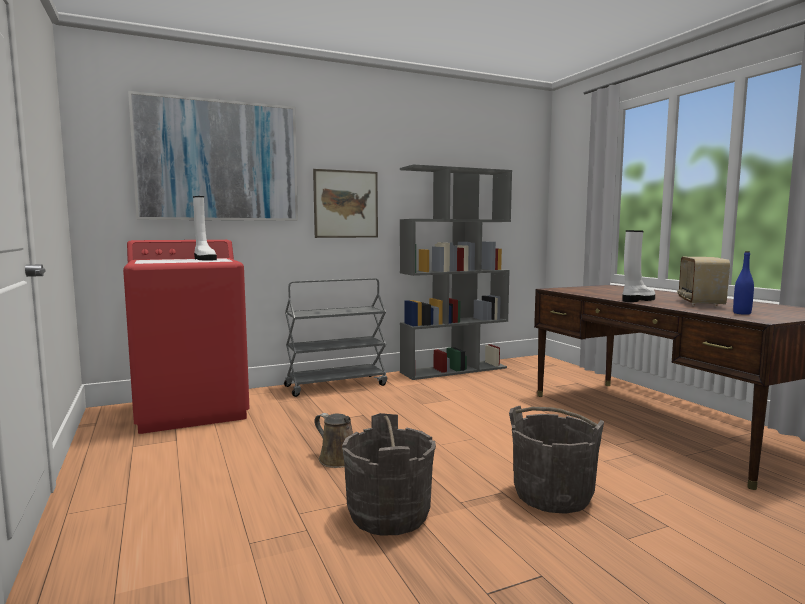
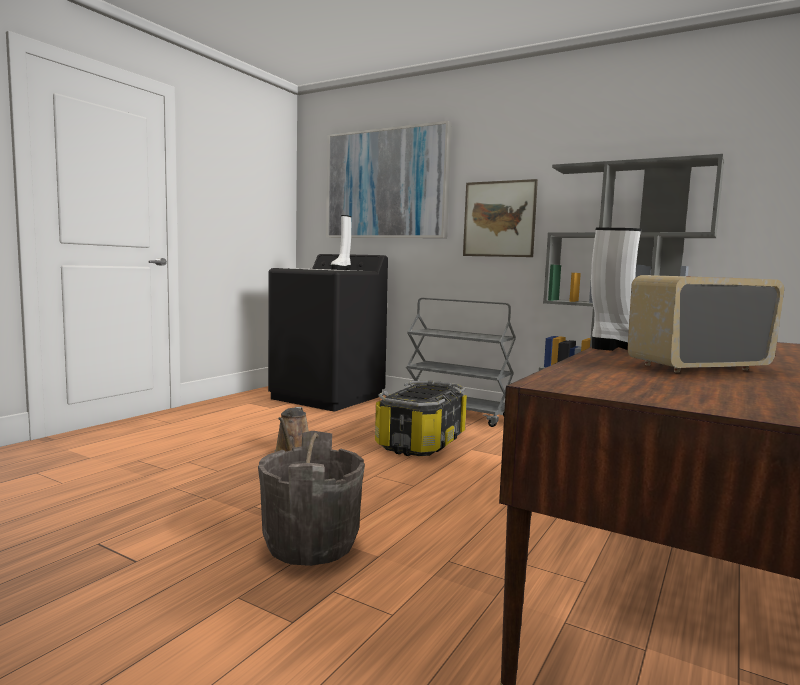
camera: 55 degrees right, 0 degrees up
red washing machine [123,240,249,434] -> black washing machine [268,254,388,411]
grey bucket [342,413,436,535] -> none
blue bottle [733,251,754,315] -> none
none -> storage box [375,380,467,456]

